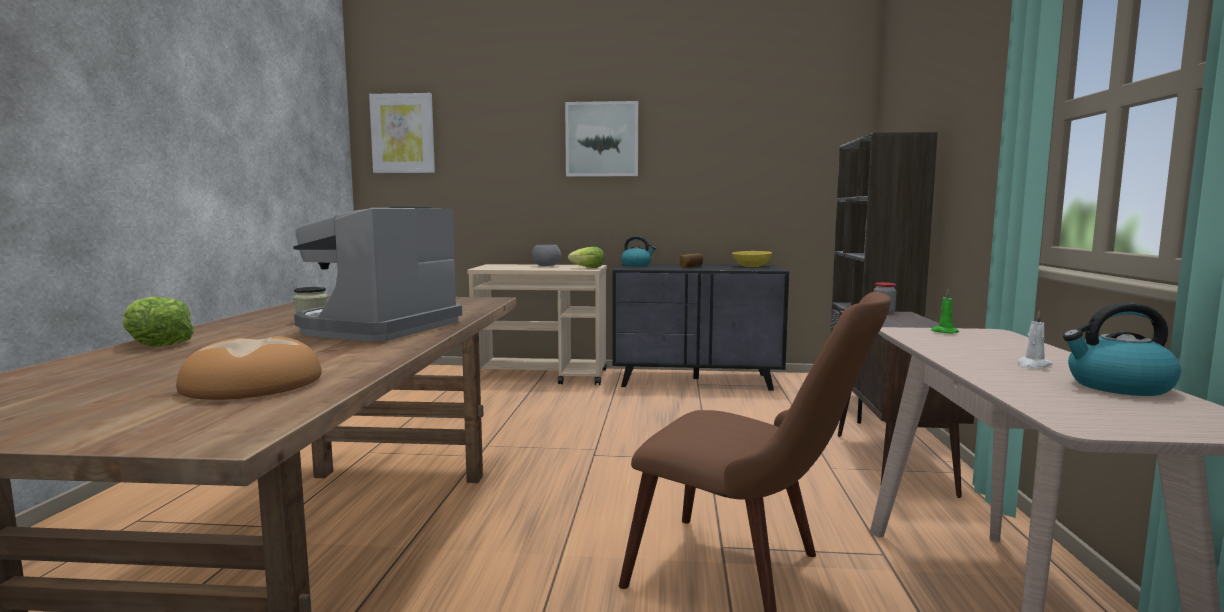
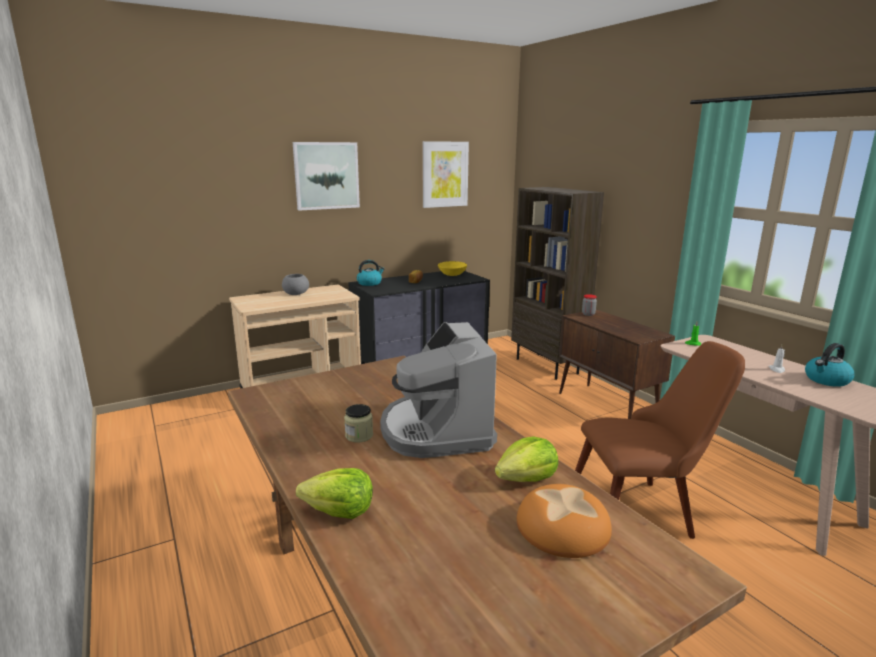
camera: 35 degrees left, 10 degrees up
picture [369,93,435,173] -> picture moved to [422,141,469,208]
lettuce [568,247,604,268] -> lettuce moved to [495,436,558,482]

